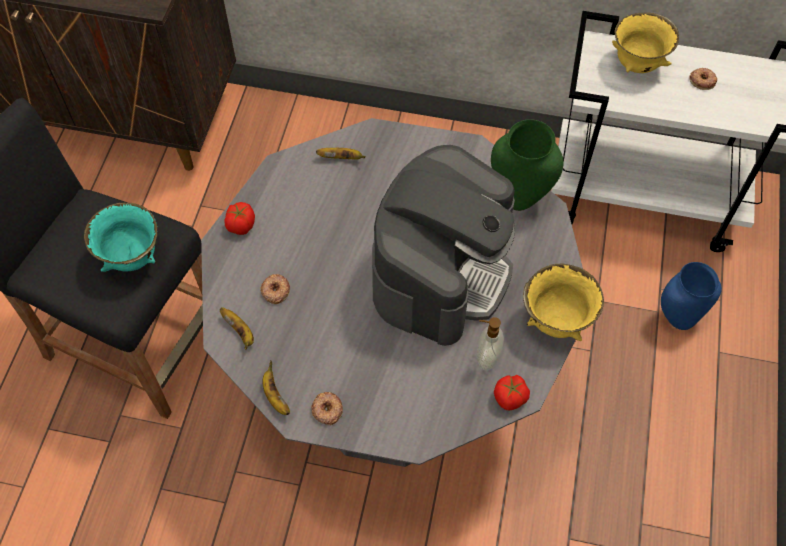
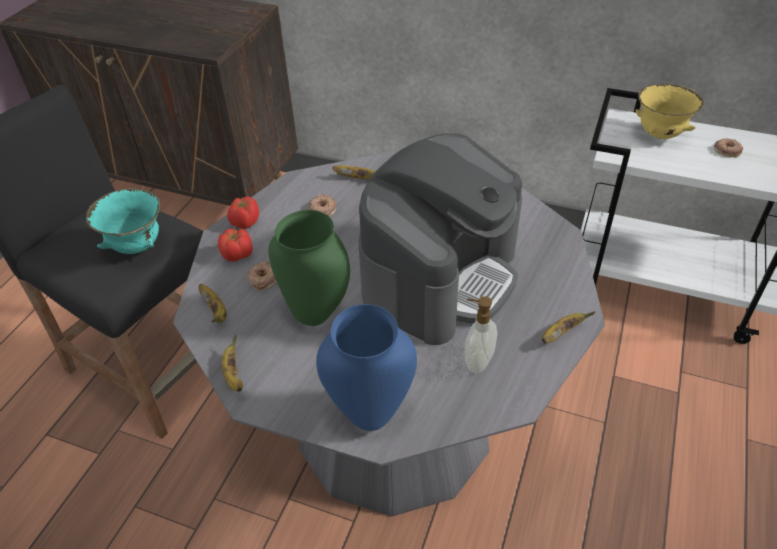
camera: 10 degrees right, 15 degrees down
donut [311,392,343,425] -> donut moved to [308,194,336,217]
green vase [491,119,564,211] -> green vase moved to [268,210,350,326]
tomato [494,375,530,410] -> tomato moved to [218,228,253,262]
yellow bowl [523,264,604,341] -> banana [542,311,595,343]
blue vase [661,262,722,330] -> blue vase moved to [316,304,417,431]

